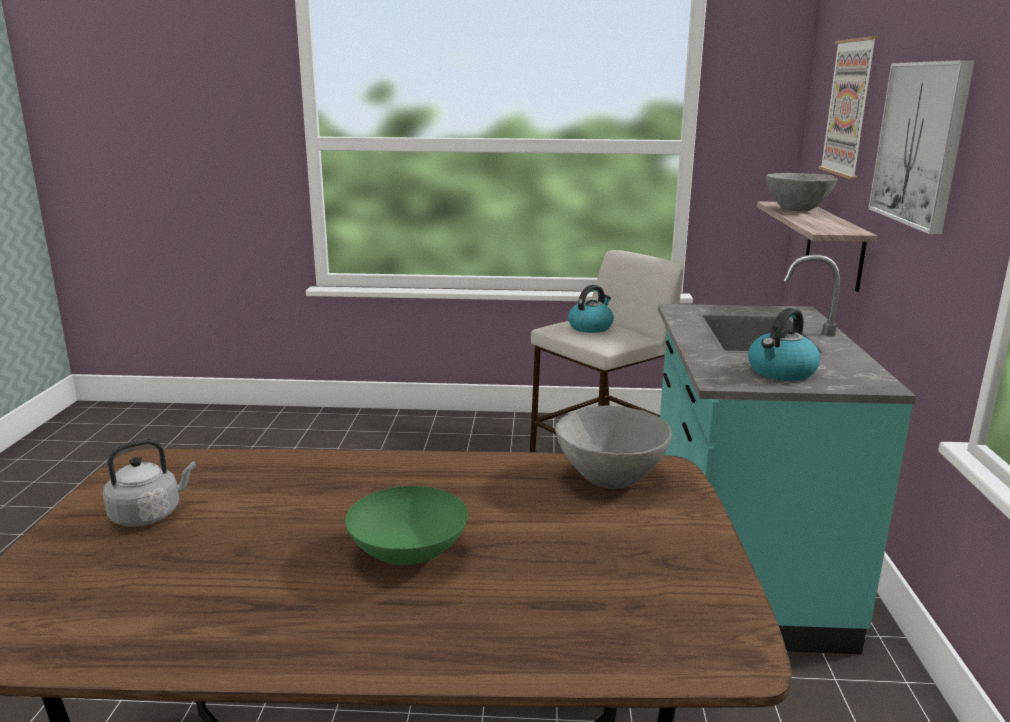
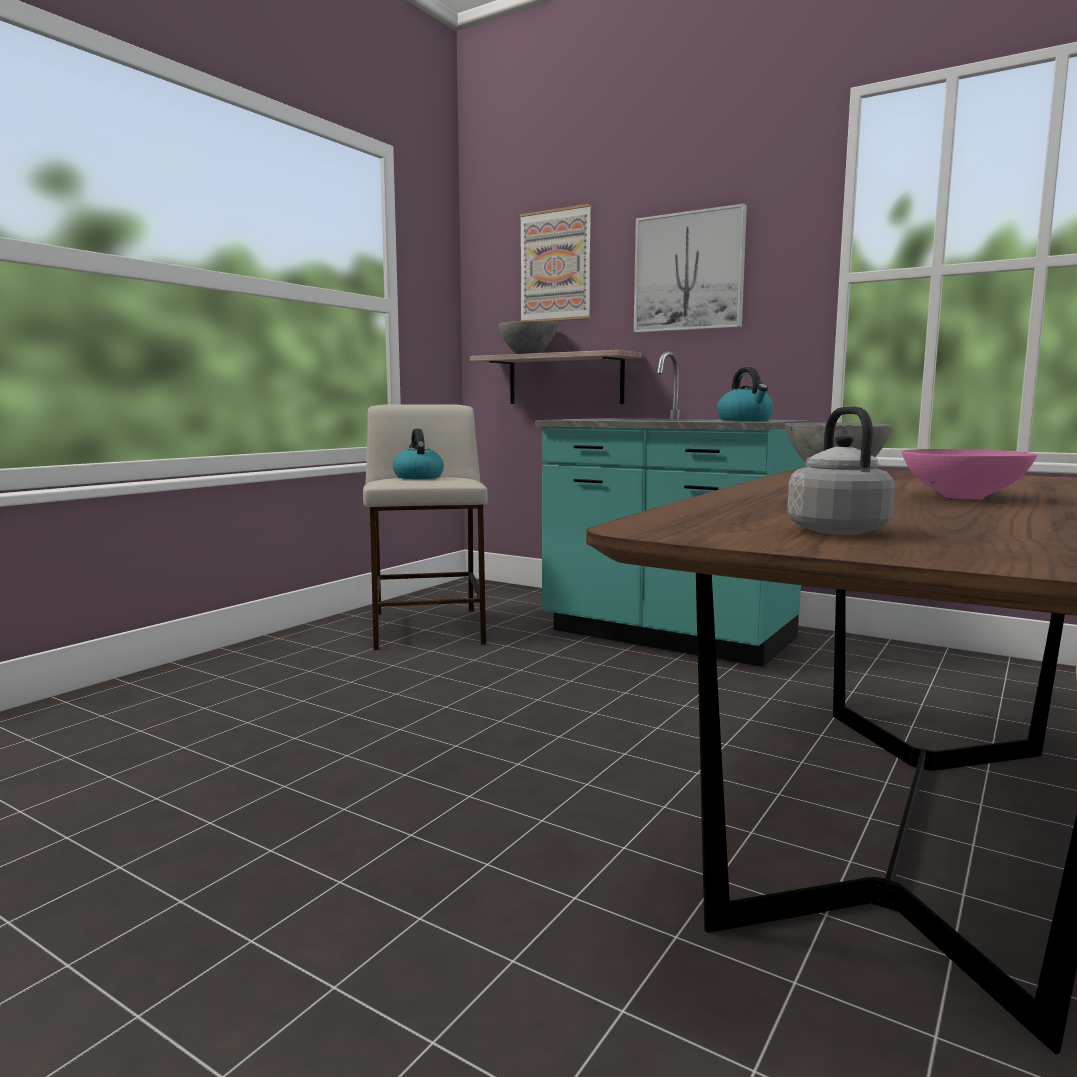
camera: 60 degrees left, 10 degrees down
green bowl [345,486,468,565] -> pink bowl [902,449,1038,499]

